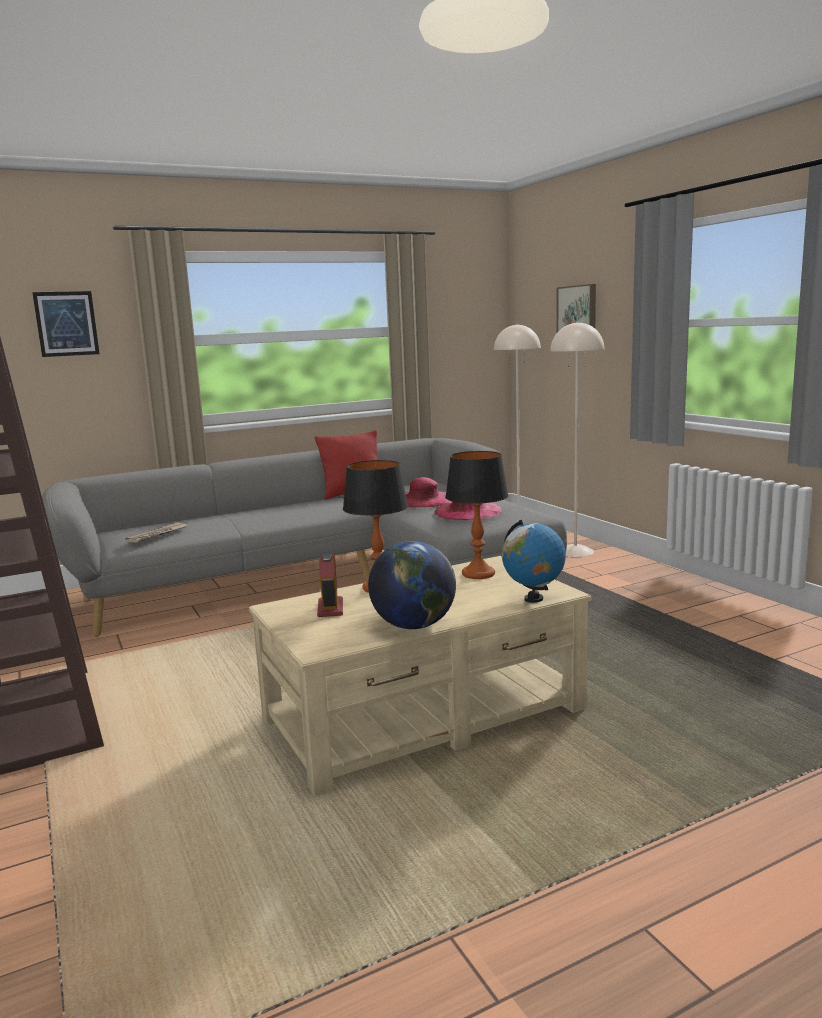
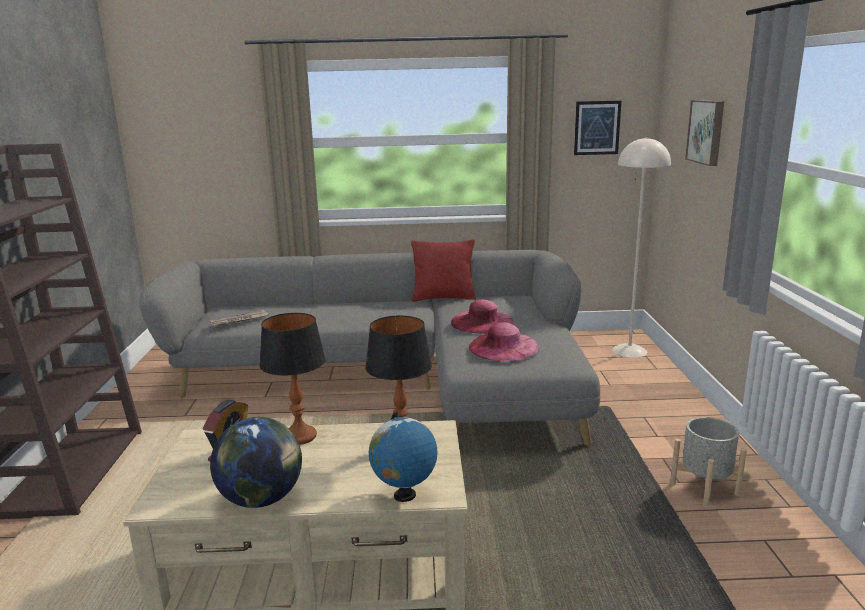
camera: 25 degrees right, 5 degrees up
picture [32,291,100,357] -> picture moved to [574,101,621,155]
beige floor lamp [550,321,604,557] -> none
none -> grey planter [670,417,747,508]

